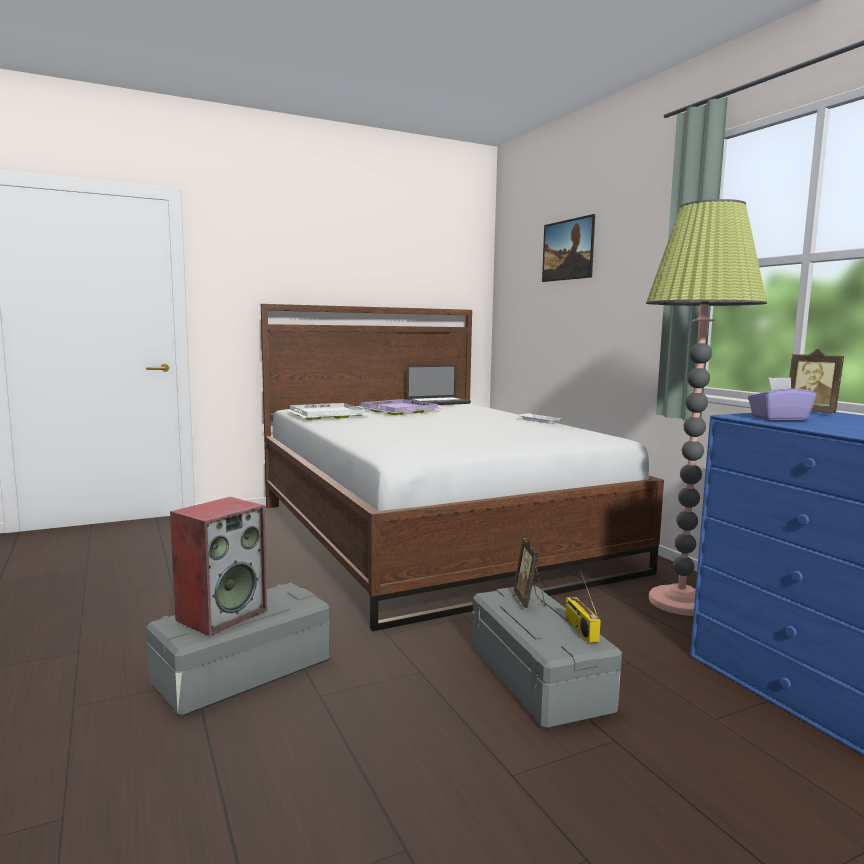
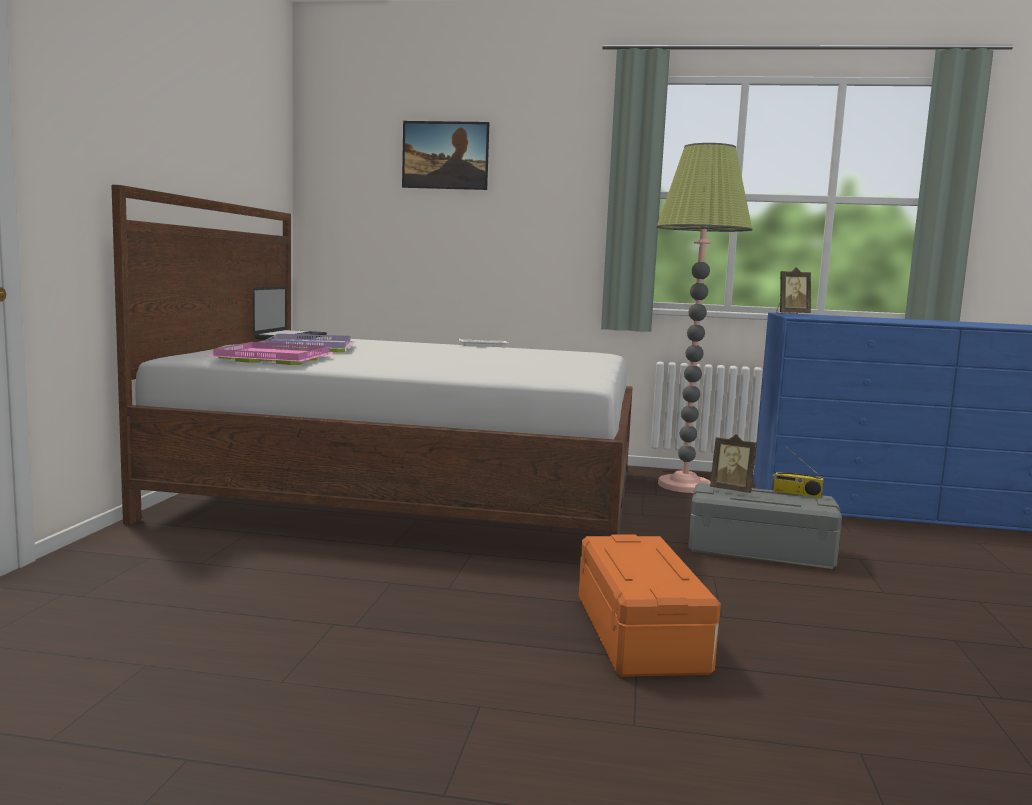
camera: 55 degrees left, 0 degrees up
grey storage box [146,583,331,716] -> orange storage box [579,534,721,677]
speaker [170,497,267,636] -> none
white tray [285,403,368,420] -> pink tray [207,342,335,365]
purple tissue box [748,377,817,421] -> none

